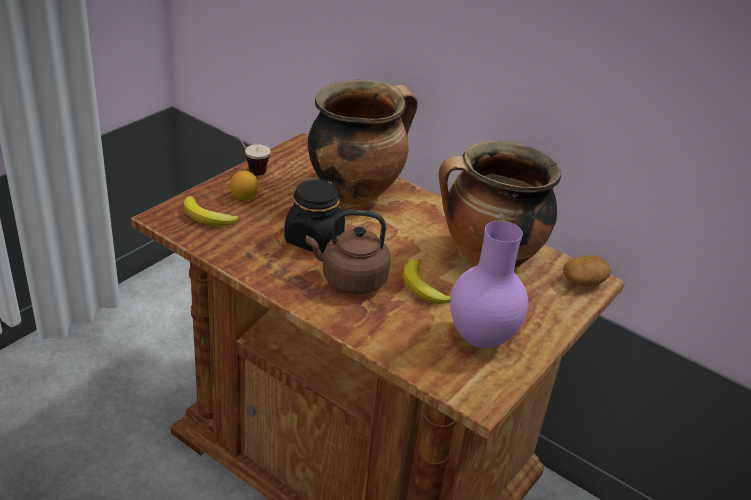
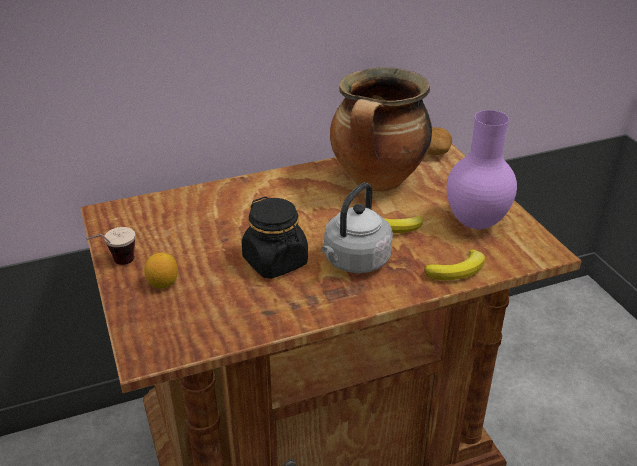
camera: 55 degrees left, 0 degrees up
banana [183,196,239,226] -> banana moved to [424,249,485,280]
brown kettle [306,210,391,294] -> grey kettle [321,182,393,273]
cooking pot [308,80,418,205] -> none

